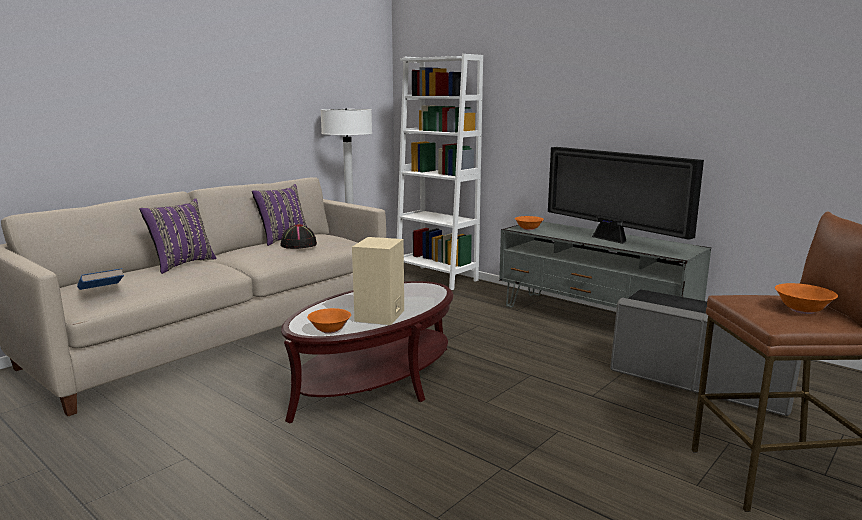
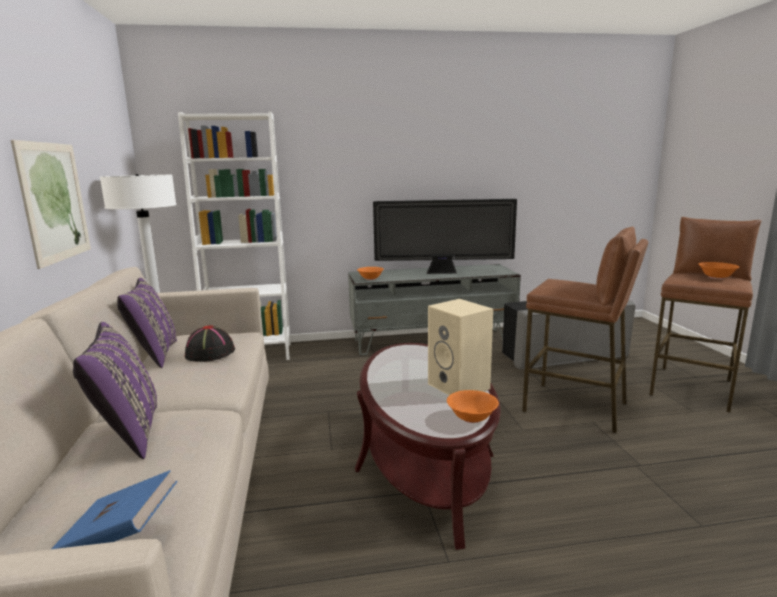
camera: 50 degrees left, 0 degrees up
none -> picture [11,140,91,269]
none -> brown stool [522,226,648,433]

